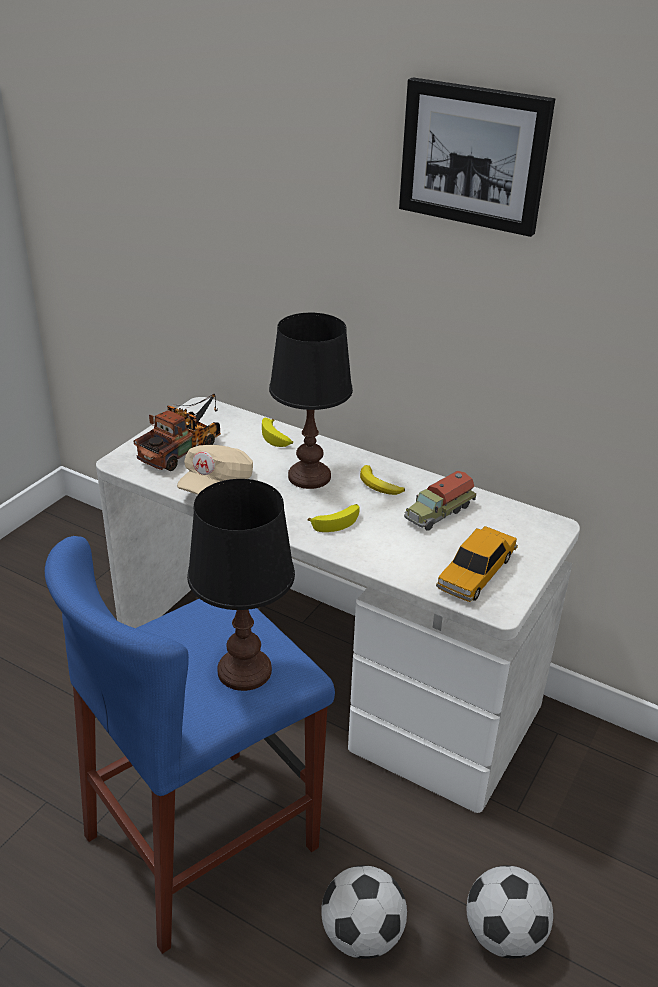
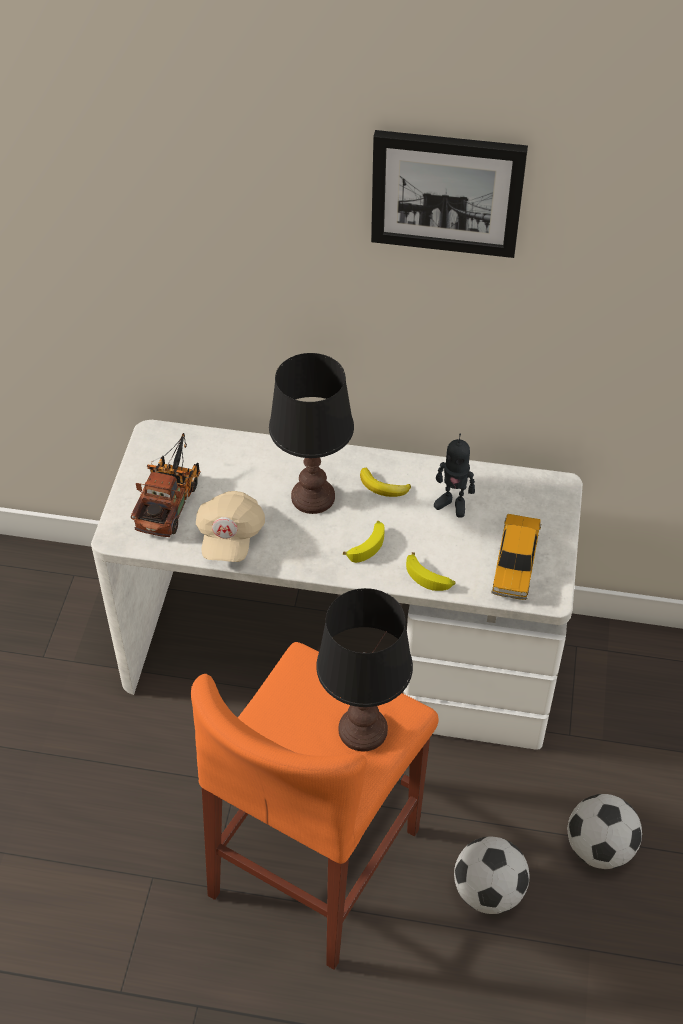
camera: 20 degrees left, 15 degrees up
blue stool [45,536,335,954] -> orange stool [191,642,438,970]
banana [262,418,293,447] -> banana moved to [406,552,456,591]
toy truck [404,470,476,531] -> toy robot [434,434,475,518]

